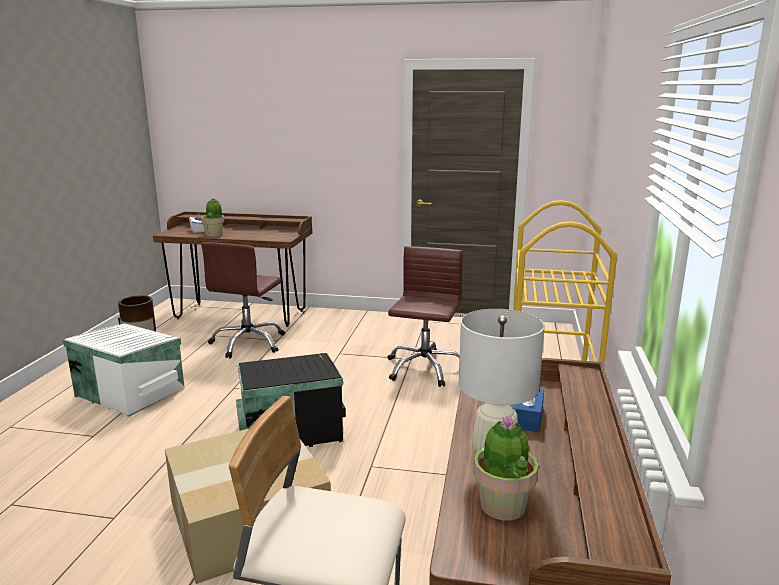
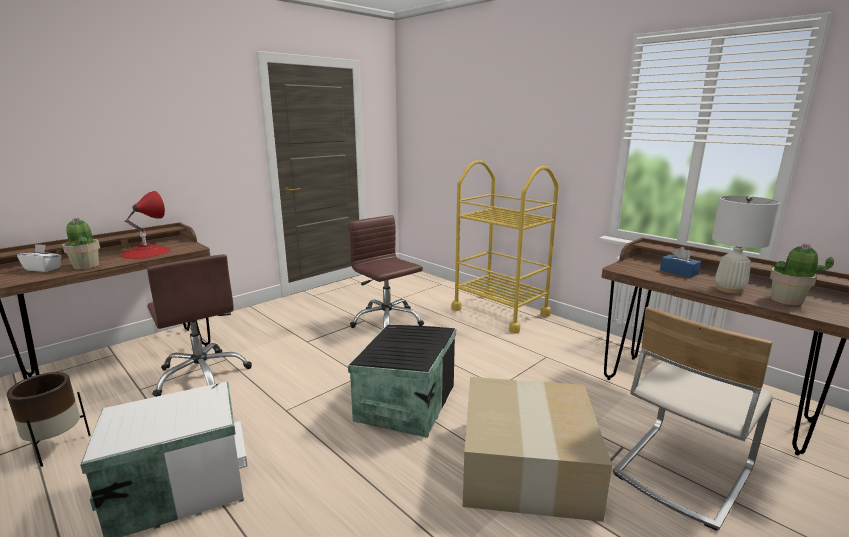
camera: 55 degrees left, 0 degrees up
none -> red table lamp [121,191,171,259]

